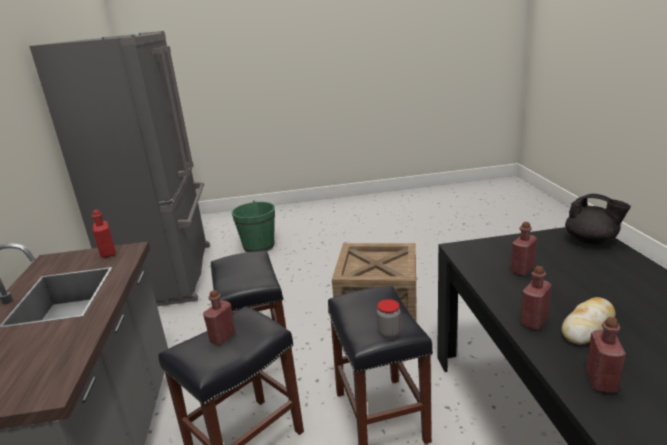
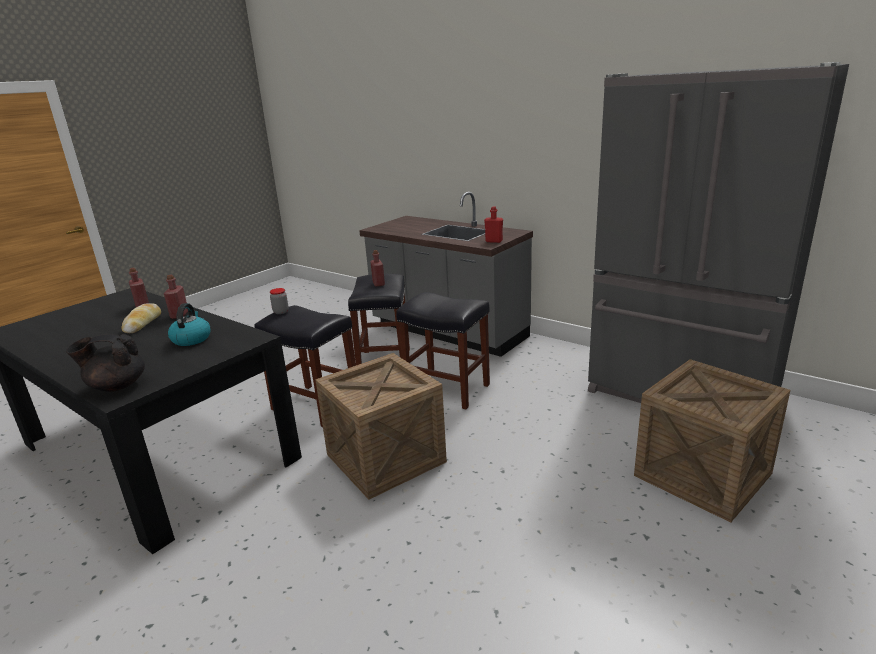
camera: 135 degrees right, 0 degrees up
green bucket [232,200,275,252] -> crate [634,359,790,523]
red bottle [510,222,537,276] -> kettle [168,303,211,346]

